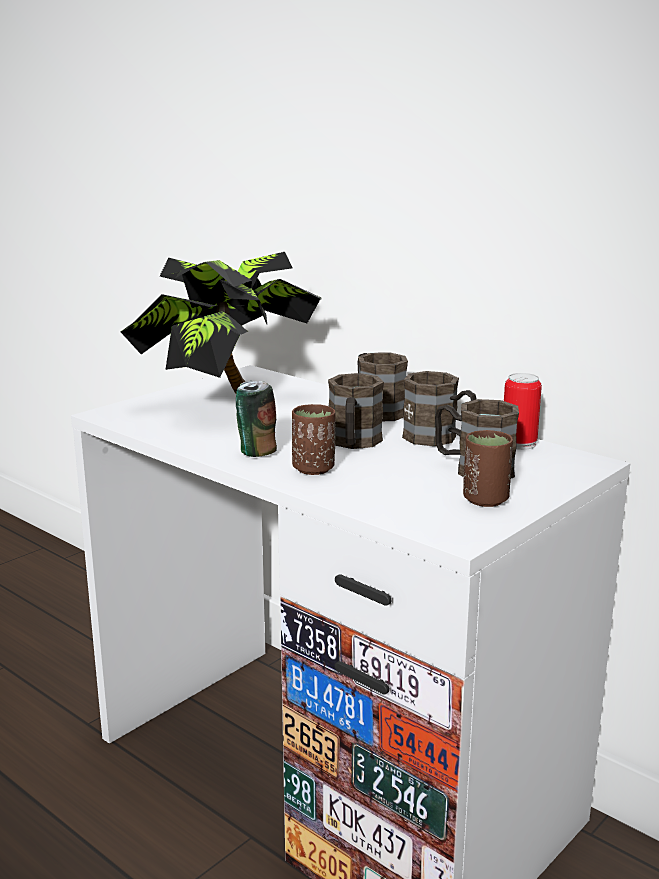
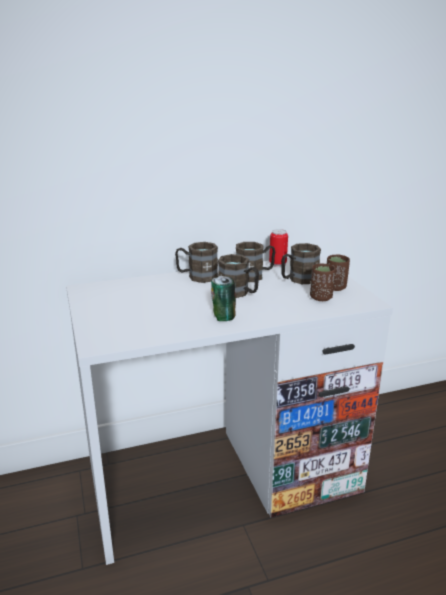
camera: 60 degrees left, 5 degrees up
potted plant [120,252,322,394] -> none
brown cup [292,404,336,475] -> brown cup moved to [310,263,335,301]

